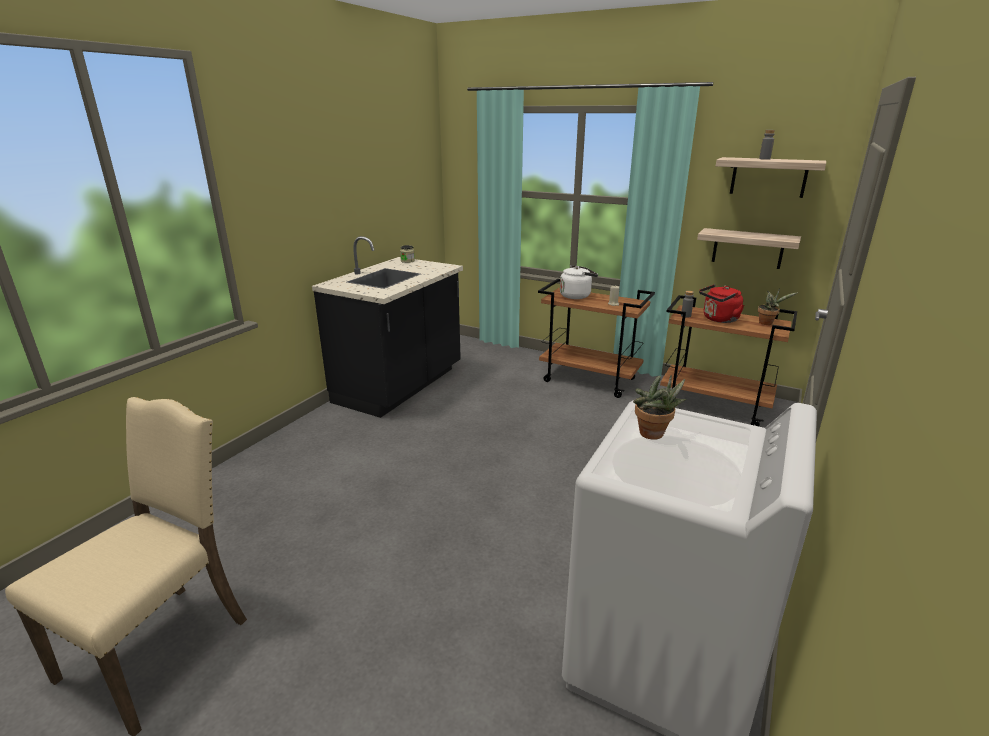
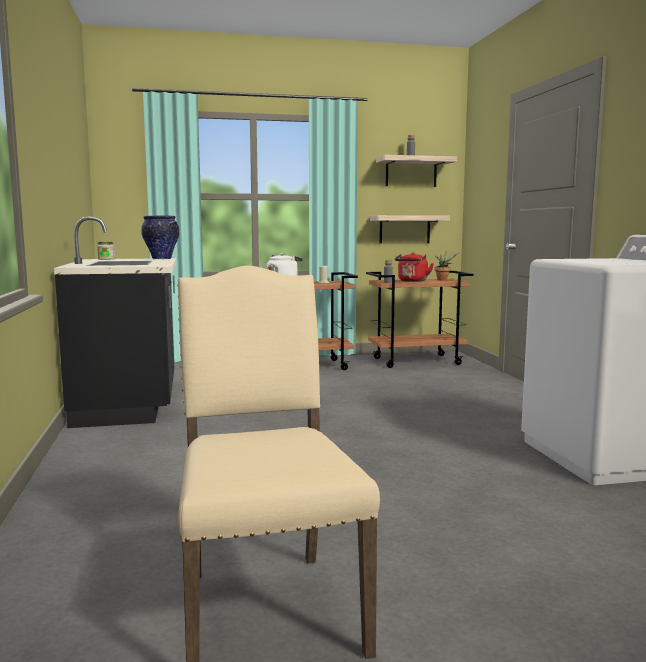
camera: 40 degrees left, 15 degrees down
potted plant [633,375,686,440] -> none
none -> vase [141,215,179,259]

